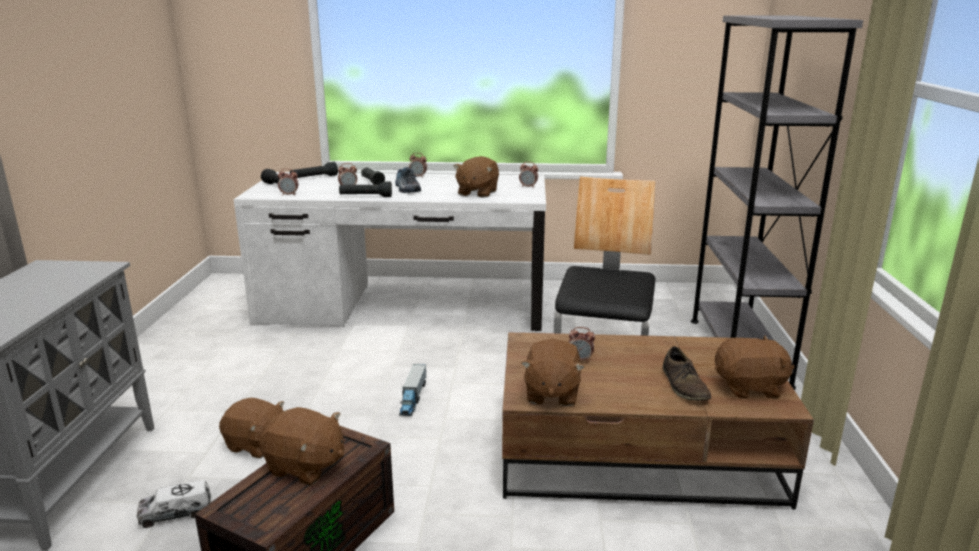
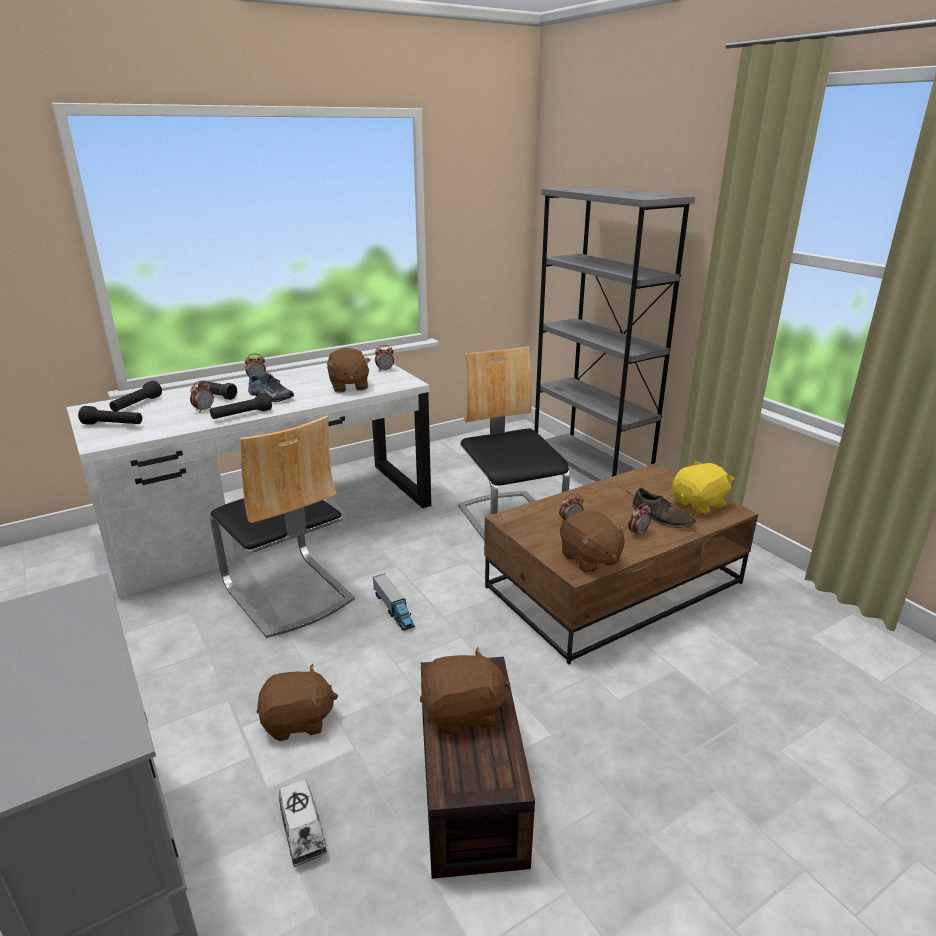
camera: 35 degrees left, 5 degrees up
toy truck [137,480,211,528] -> toy truck turned 60 degrees counterclockwise [279,780,327,867]
alarm clock [278,168,298,196] -> alarm clock moved to [628,503,651,537]
brown plush toy [715,336,794,399] -> yellow plush toy [672,460,735,515]
none -> chair [210,415,355,638]

